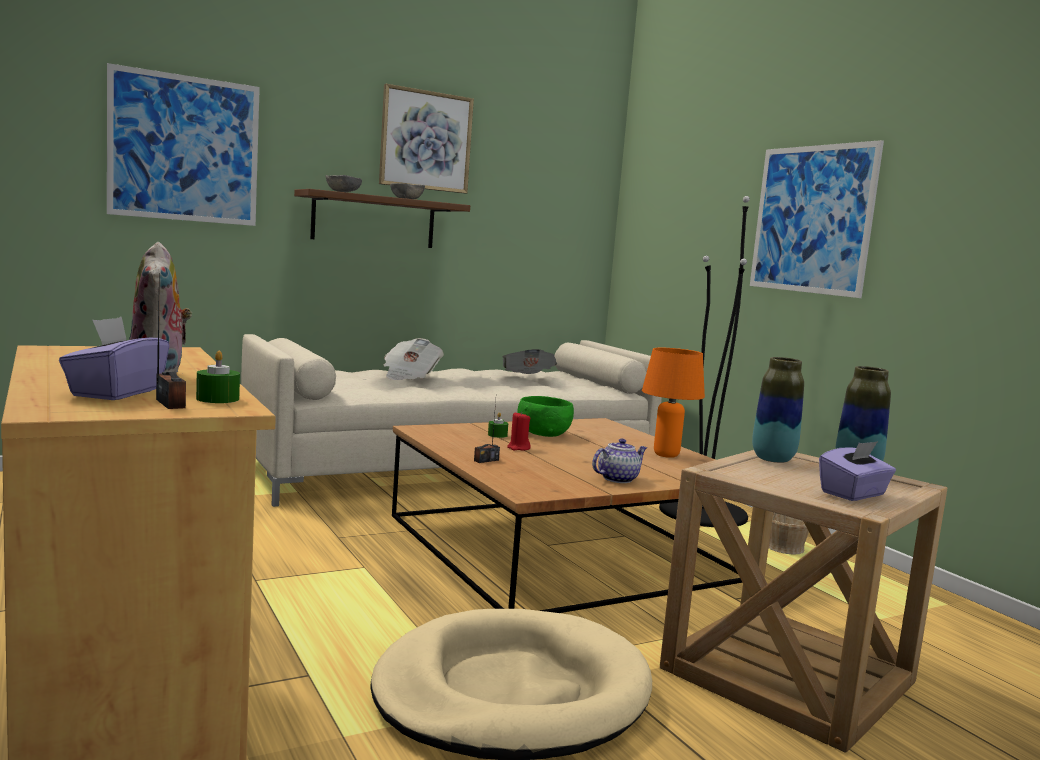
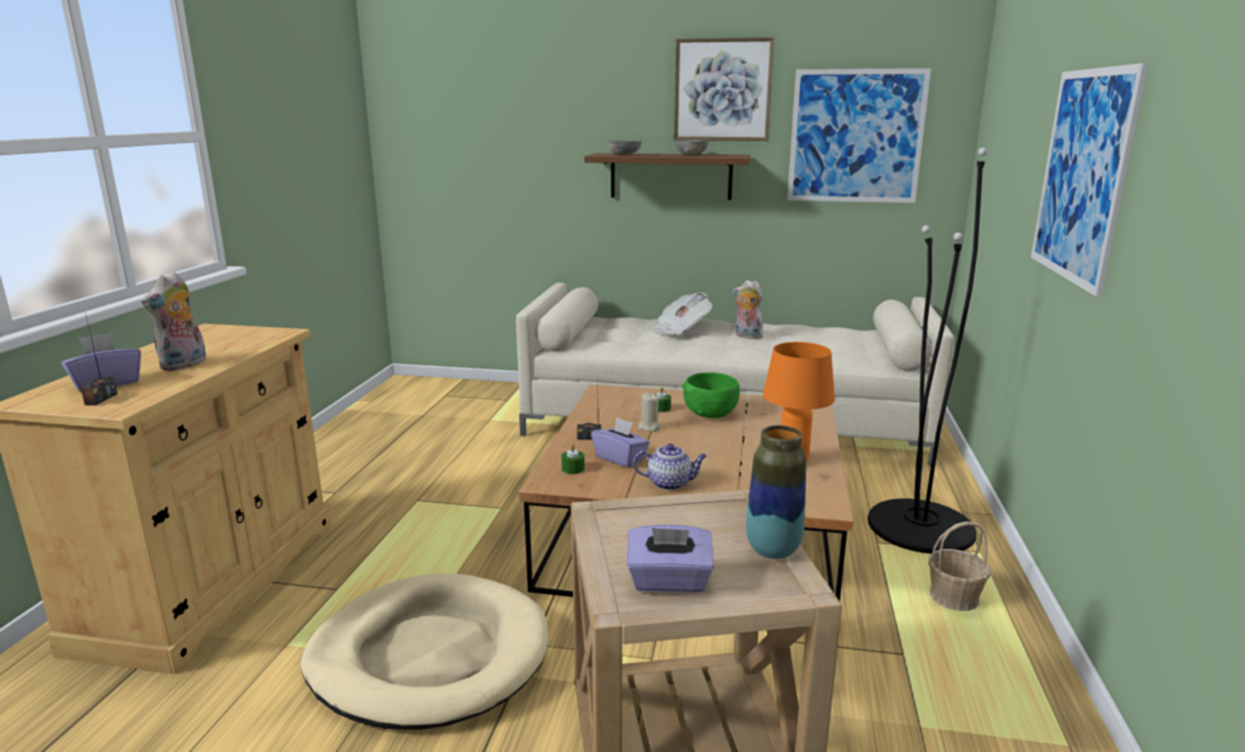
camera: 40 degrees right, 10 degrees up
picture [107,63,260,226] -> picture moved to [787,68,931,203]
green candle [196,351,240,403] -> green candle moved to [561,444,585,474]
newspaper [502,349,557,374] -> none
red candle [507,411,531,451] -> beige candle [638,393,661,431]
vase [752,357,804,463] -> none
none -> purple tissue box [591,417,650,468]
none -> plush toy [733,280,765,339]

